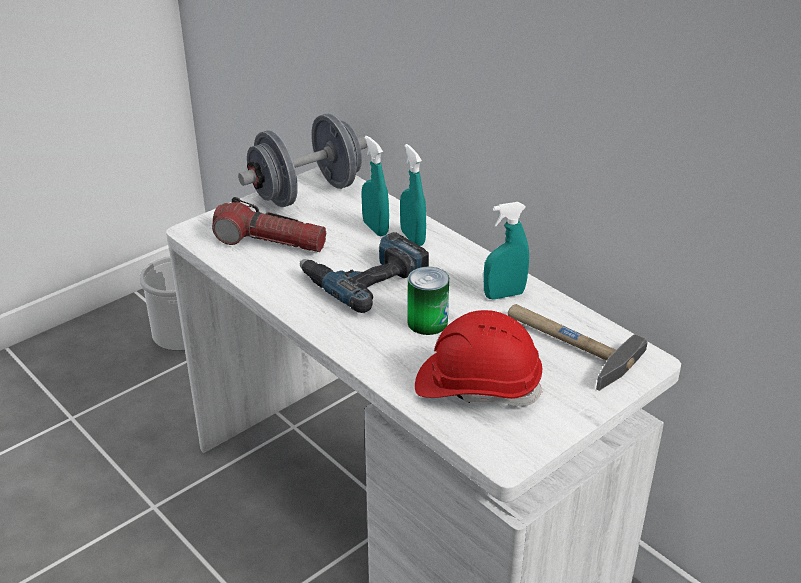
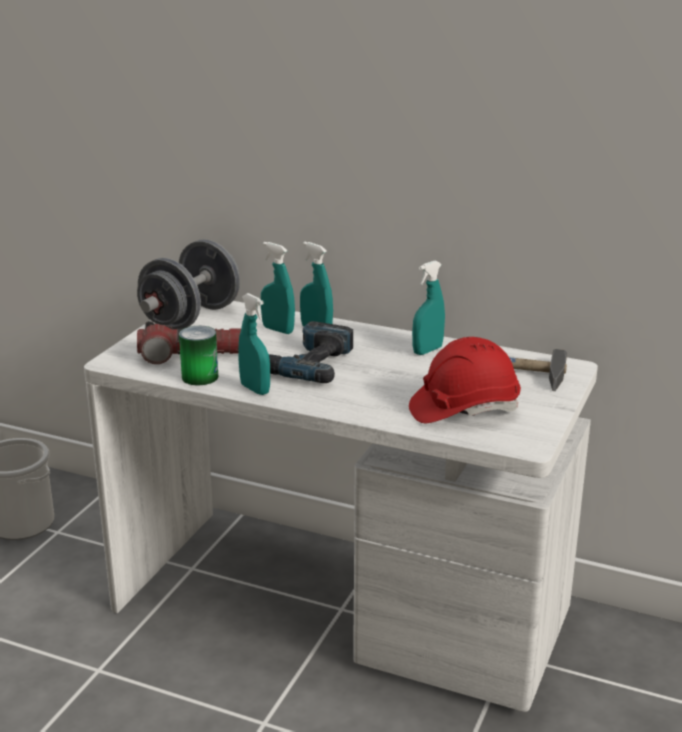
camera: 25 degrees left, 10 degrees down
can [407,267,449,335] -> can moved to [179,326,218,385]
none -> turquoise spray bottle [238,293,270,395]

